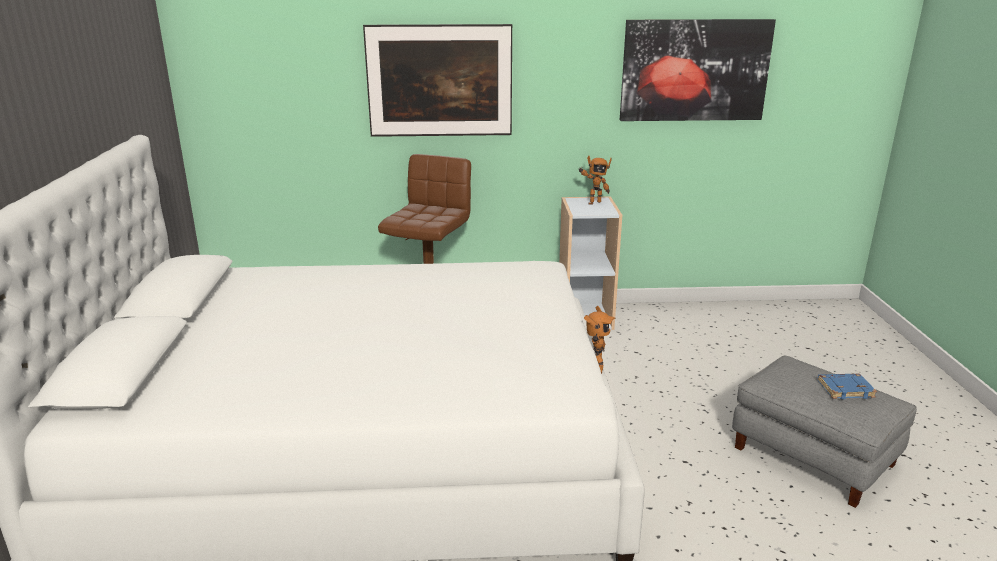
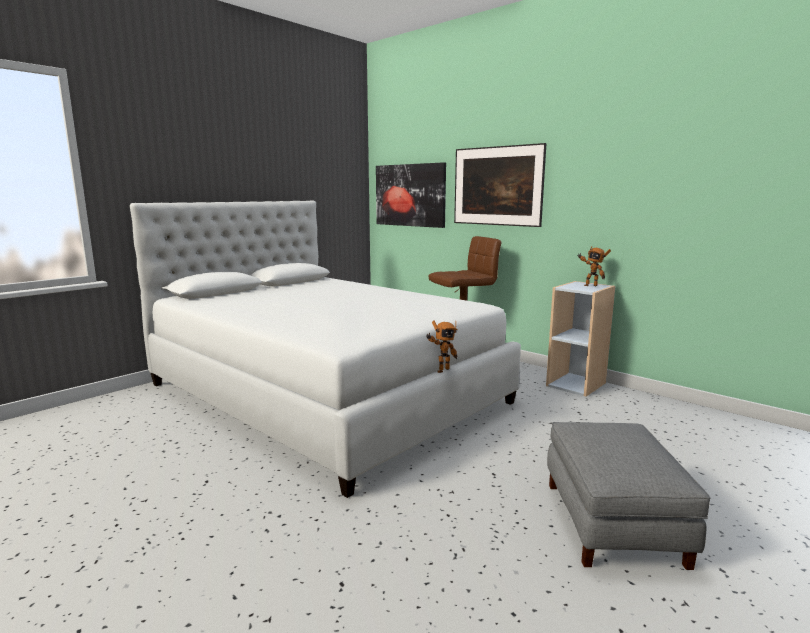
camera: 45 degrees right, 10 degrees down
picture [620,19,776,121] -> picture moved to [376,162,446,228]
blue book [817,374,877,399] -> none

